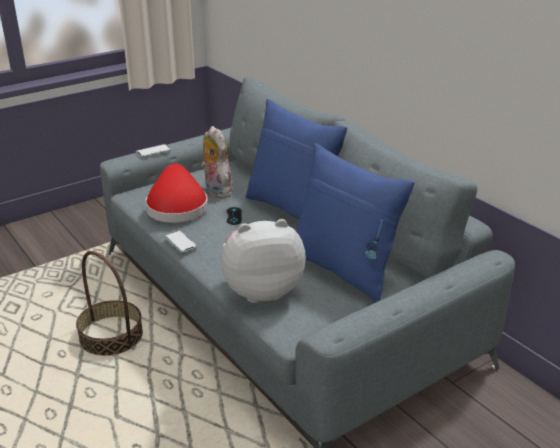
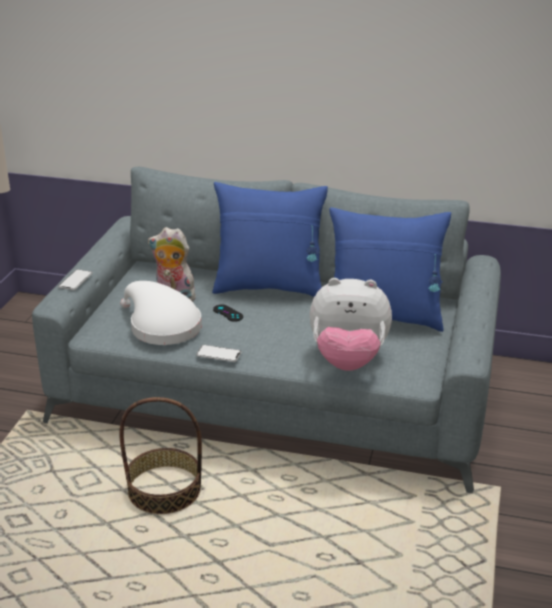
camera: 40 degrees left, 0 degrees up
red hat [145,163,208,223] -> white hat [120,281,202,345]
plush toy [221,219,306,303] -> plush toy turned 120 degrees counterclockwise [310,278,392,371]

